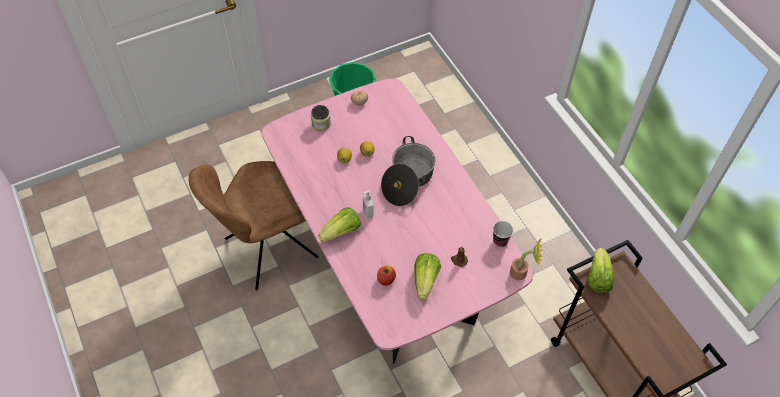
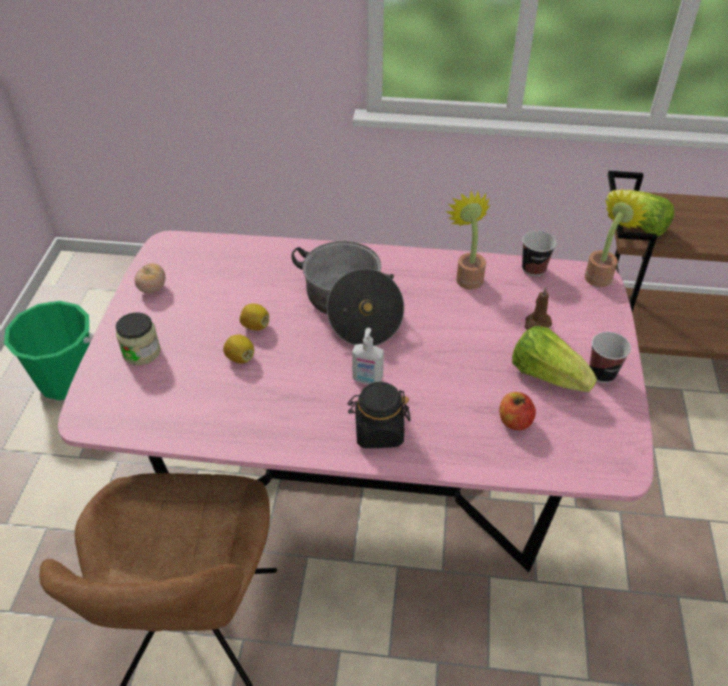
camera: 55 degrees left, 10 degrees down
lettuce [318,207,361,242] -> black jar [348,382,411,448]
none -> potted plant [446,191,490,290]
none -> cup [590,332,631,383]

